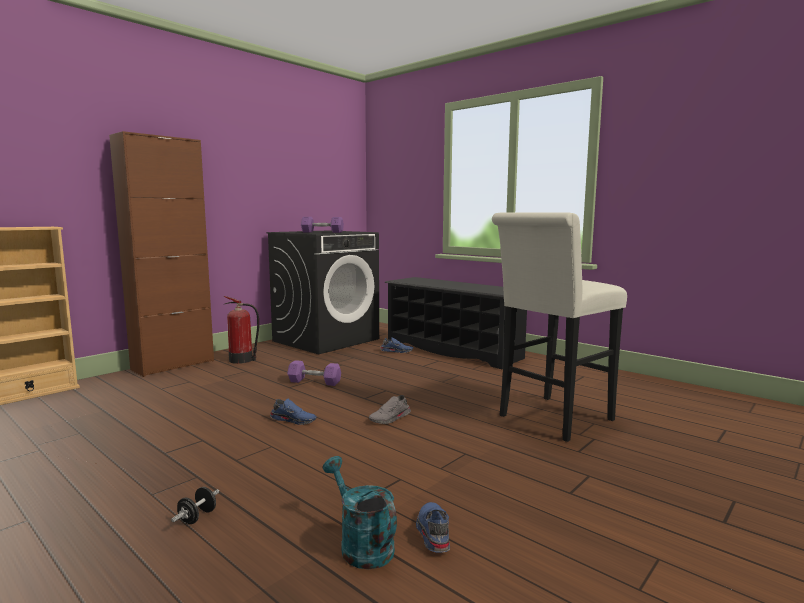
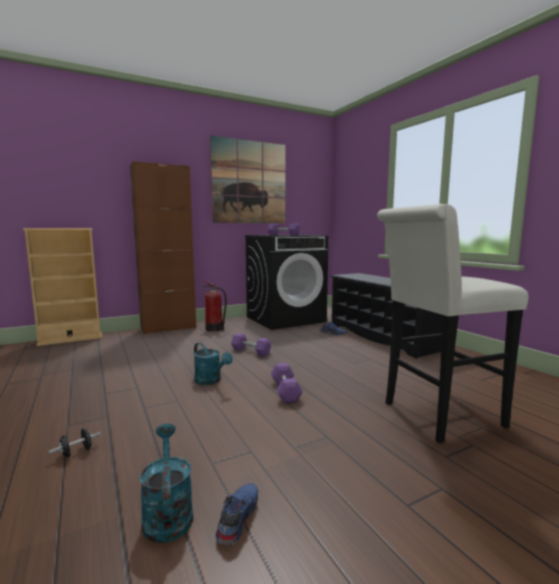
camera: 20 degrees right, 0 degrees up
blue shoe [270,399,317,425] -> turquoise watering can [194,343,233,385]
grey shoe [369,395,411,424] -> purple dumbbell [271,363,303,403]
none -> picture [210,135,286,223]

